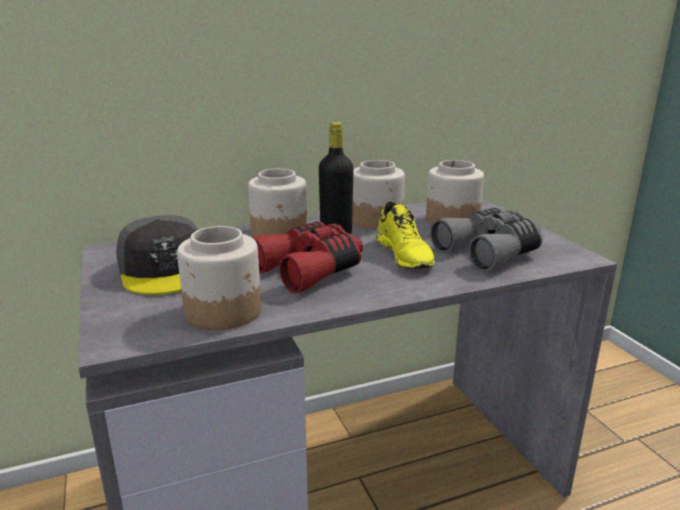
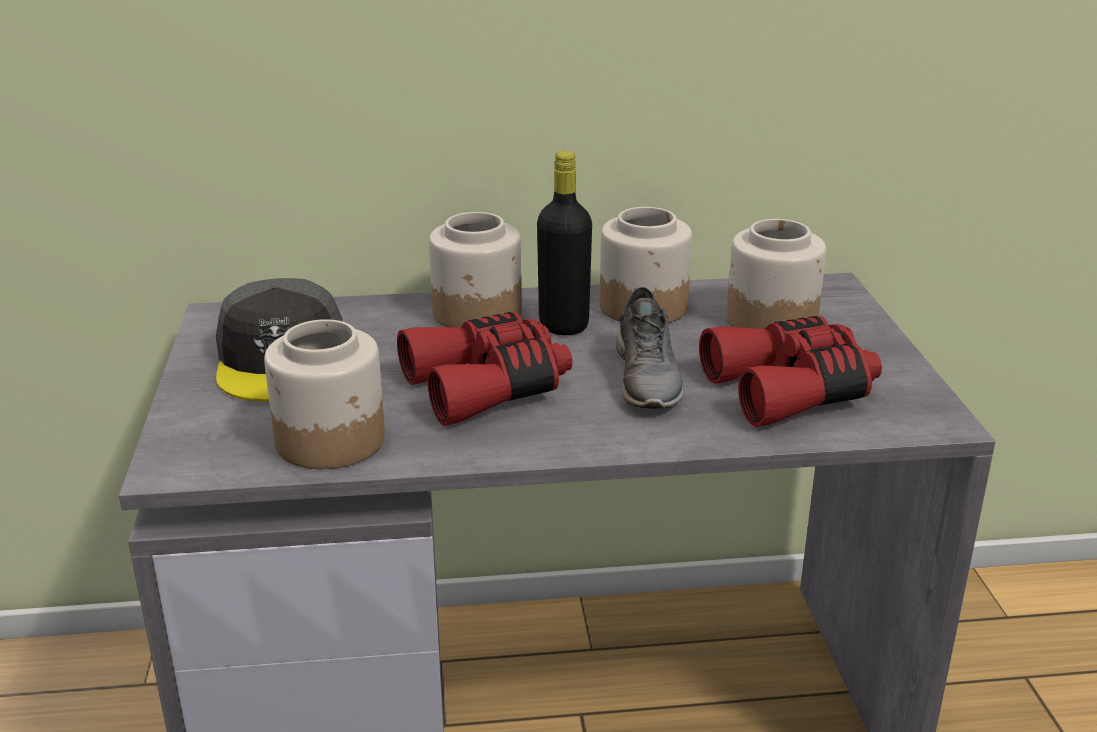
camera: 15 degrees right, 5 degrees up
yellow shoe [376,201,435,269] -> grey shoe [616,287,684,408]
grey binoculars [430,208,542,271] -> red binoculars [699,316,882,427]

